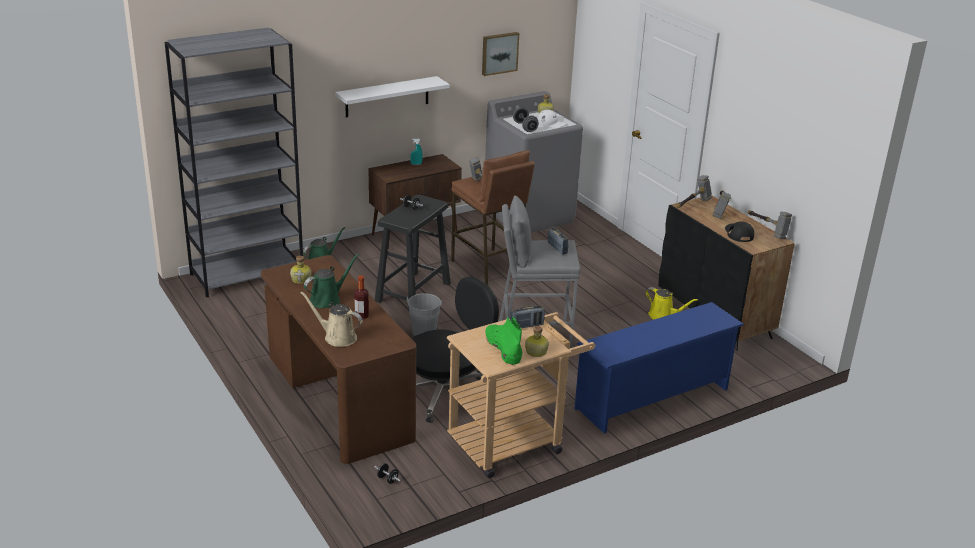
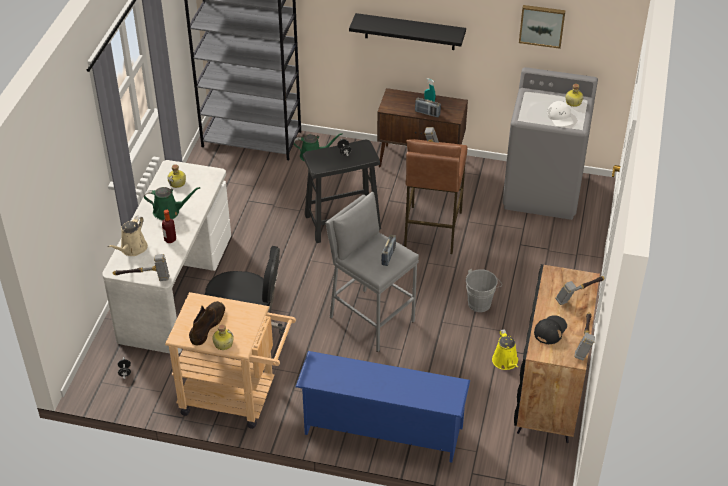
camera: 45 degrees right, 15 degrees up
brown desk [261,255,416,464] -> white desk [102,160,231,354]
beige watering can [300,291,363,347] -> beige watering can turned 135 degrees counterclockwise [107,216,148,256]
white shelf [335,76,450,118] -> black shelf [349,13,466,50]
grey bucket [407,293,443,336] -> grey bucket moved to [466,269,502,312]
green boot [485,317,522,365] -> brown boot [189,301,225,345]
radio [510,305,545,328] -> radio moved to [415,98,441,117]
grey dumbbell [513,107,539,132] -> none
hammer [676,175,712,208] -> hammer moved to [112,254,170,281]

